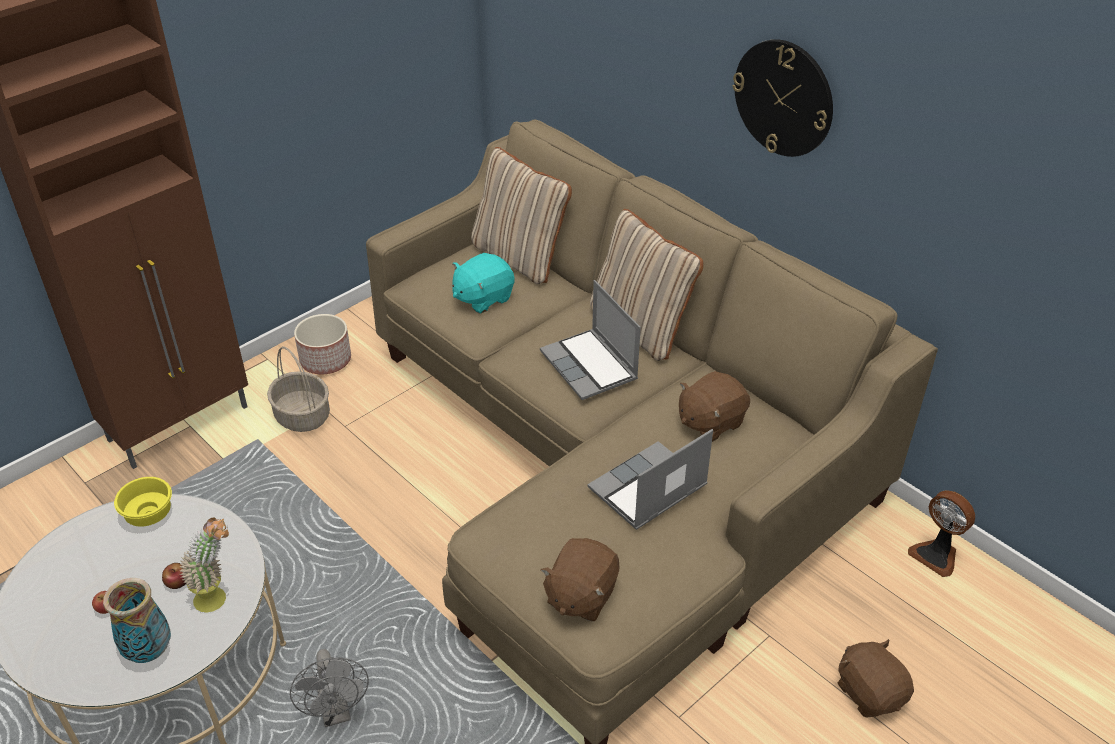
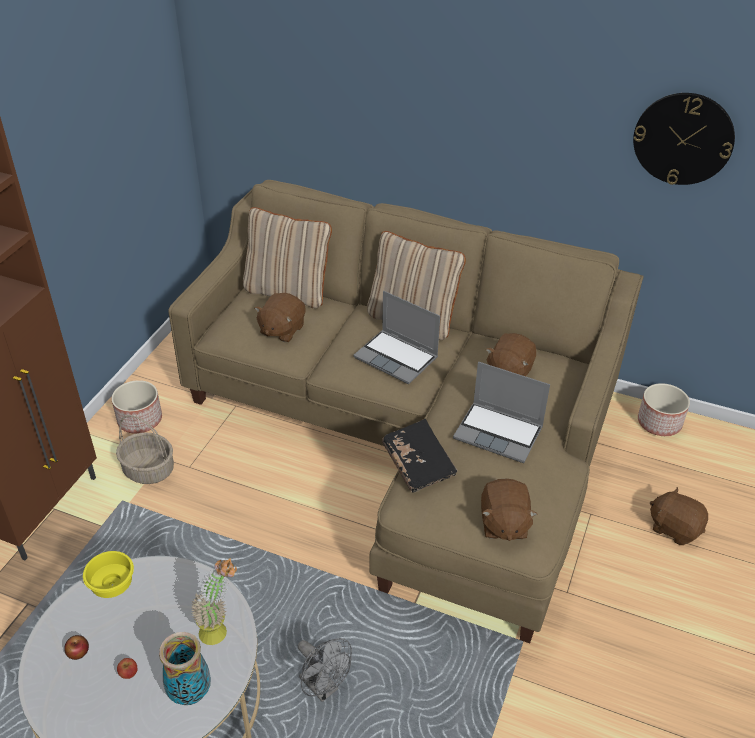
camera: 25 degrees left, 0 degrees up
apple [162,563,186,589] -> apple moved to [64,635,89,660]
turquoise plush toy [452,253,515,314] -> brown plush toy [254,293,305,342]
laptop [588,429,713,530] -> laptop turned 90 degrees counterclockwise [453,362,550,463]
wall clock [733,39,833,157] -> wall clock moved to [633,93,735,185]
fan [908,490,975,577] -> planter [638,383,690,436]
none -> black book [382,419,458,493]

